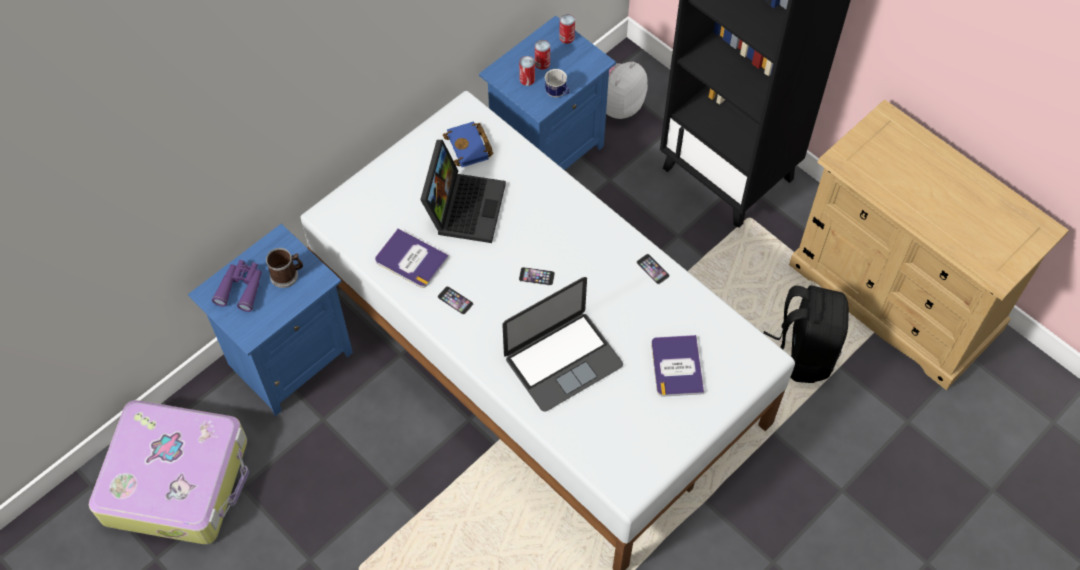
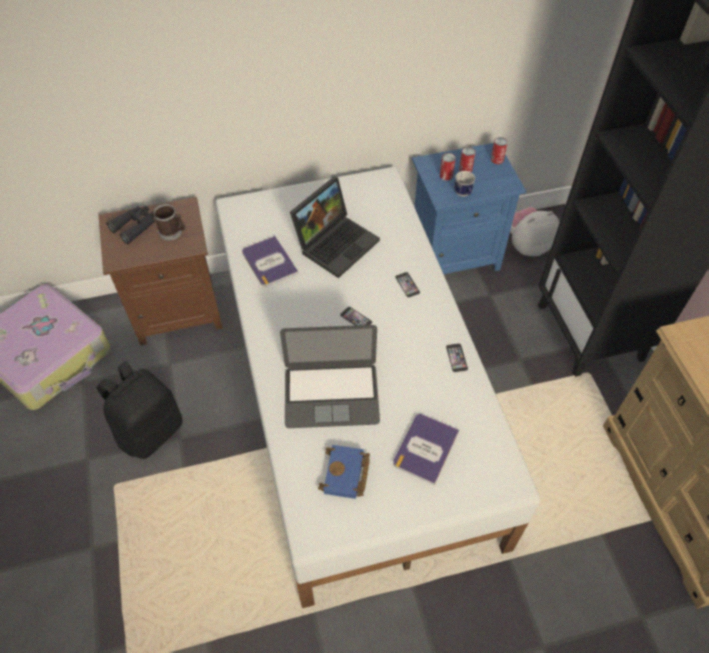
camera: 30 degrees right, 5 degrees down
blue nightstand [188,224,353,416] -> brown nightstand [98,197,223,345]
purple binoculars [212,260,262,312] -> black binoculars [106,206,155,245]
phone [438,286,473,315] -> phone moved to [395,272,420,298]
blue book [443,122,493,167] -> blue book moved to [318,445,370,499]
black backpack [763,285,849,383] -> black backpack moved to [96,361,183,459]

